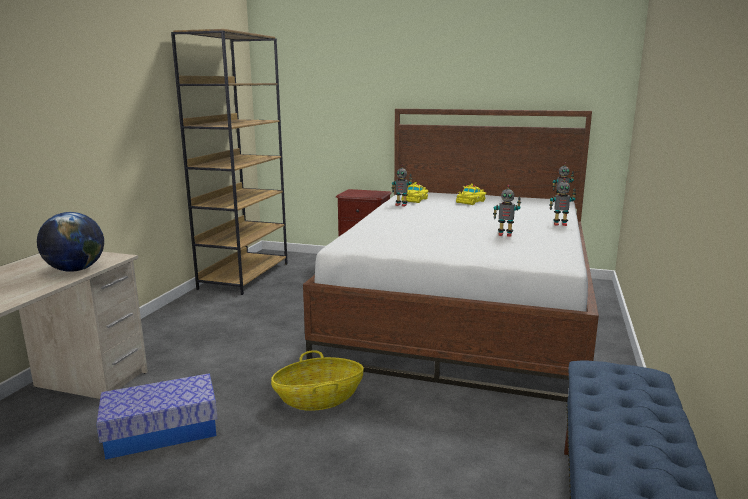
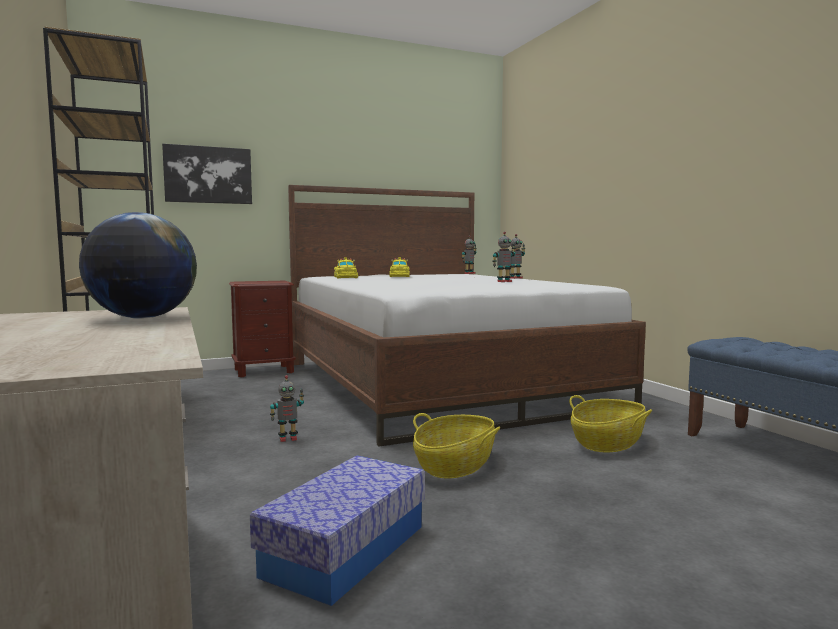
camera: 40 degrees left, 10 degrees down
toy robot [392,165,412,206] -> toy robot moved to [270,375,304,442]
none -> picture [162,144,252,204]
none -> basket [569,395,652,452]

